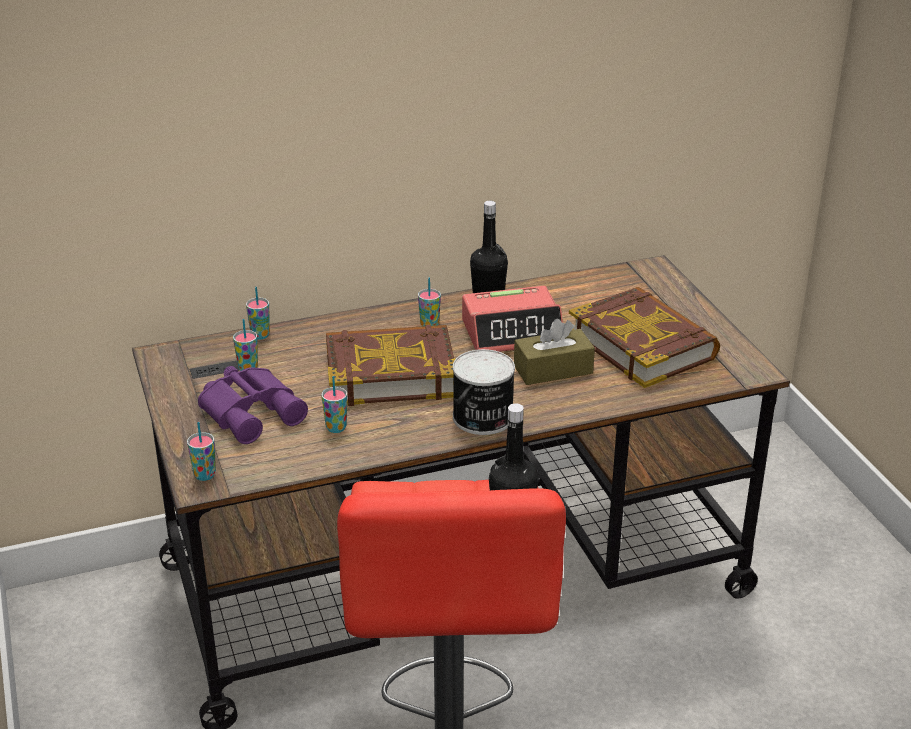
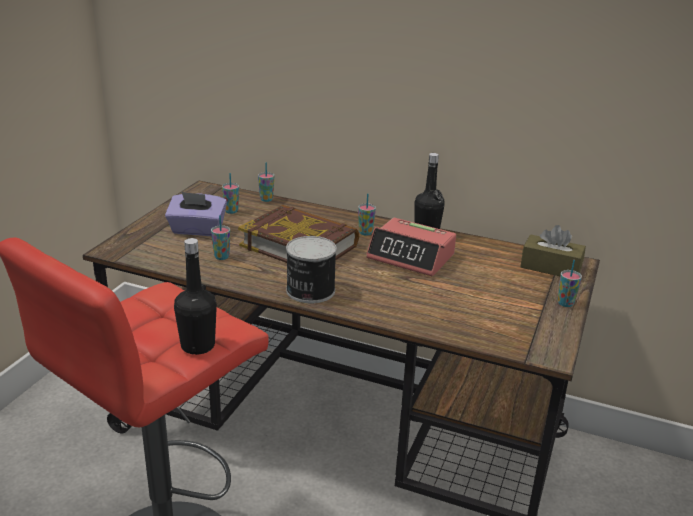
camera: 40 degrees right, 5 degrees down
cup [187,422,216,481] -> cup moved to [558,260,582,307]
purple binoculars [198,366,308,444] -> purple tissue box [165,192,227,236]
brown tissue box [514,319,595,385] -> brown tissue box moved to [520,225,586,276]
book [569,287,720,388] -> none

